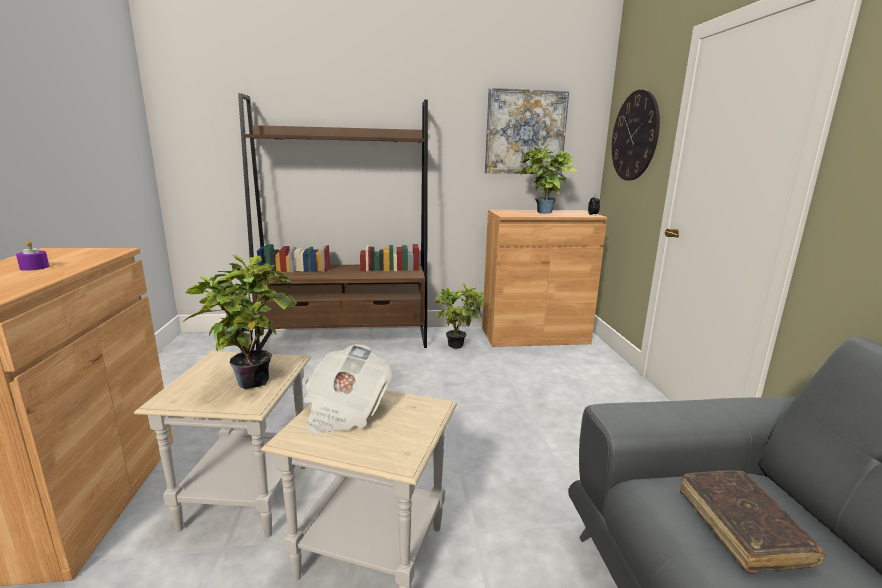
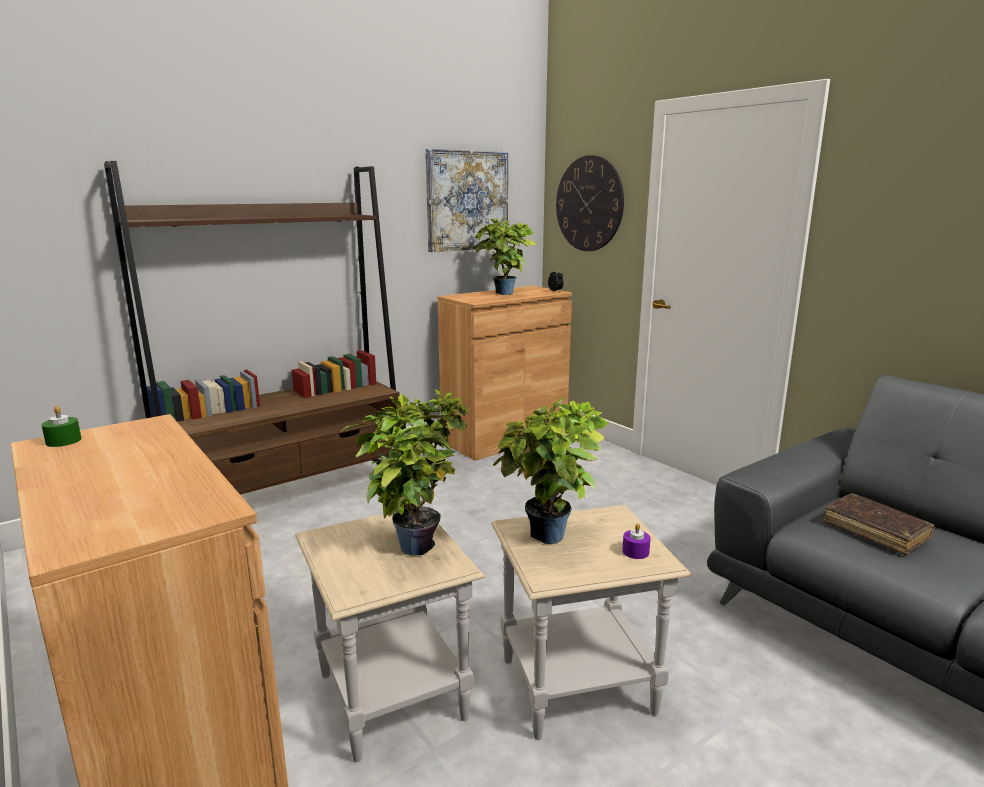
camera: 30 degrees left, 0 degrees up
purple candle [16,241,49,271] -> purple candle moved to [622,523,651,559]
newspaper [303,344,392,434] -> potted plant [493,397,608,544]
none -> green candle [42,406,82,447]

